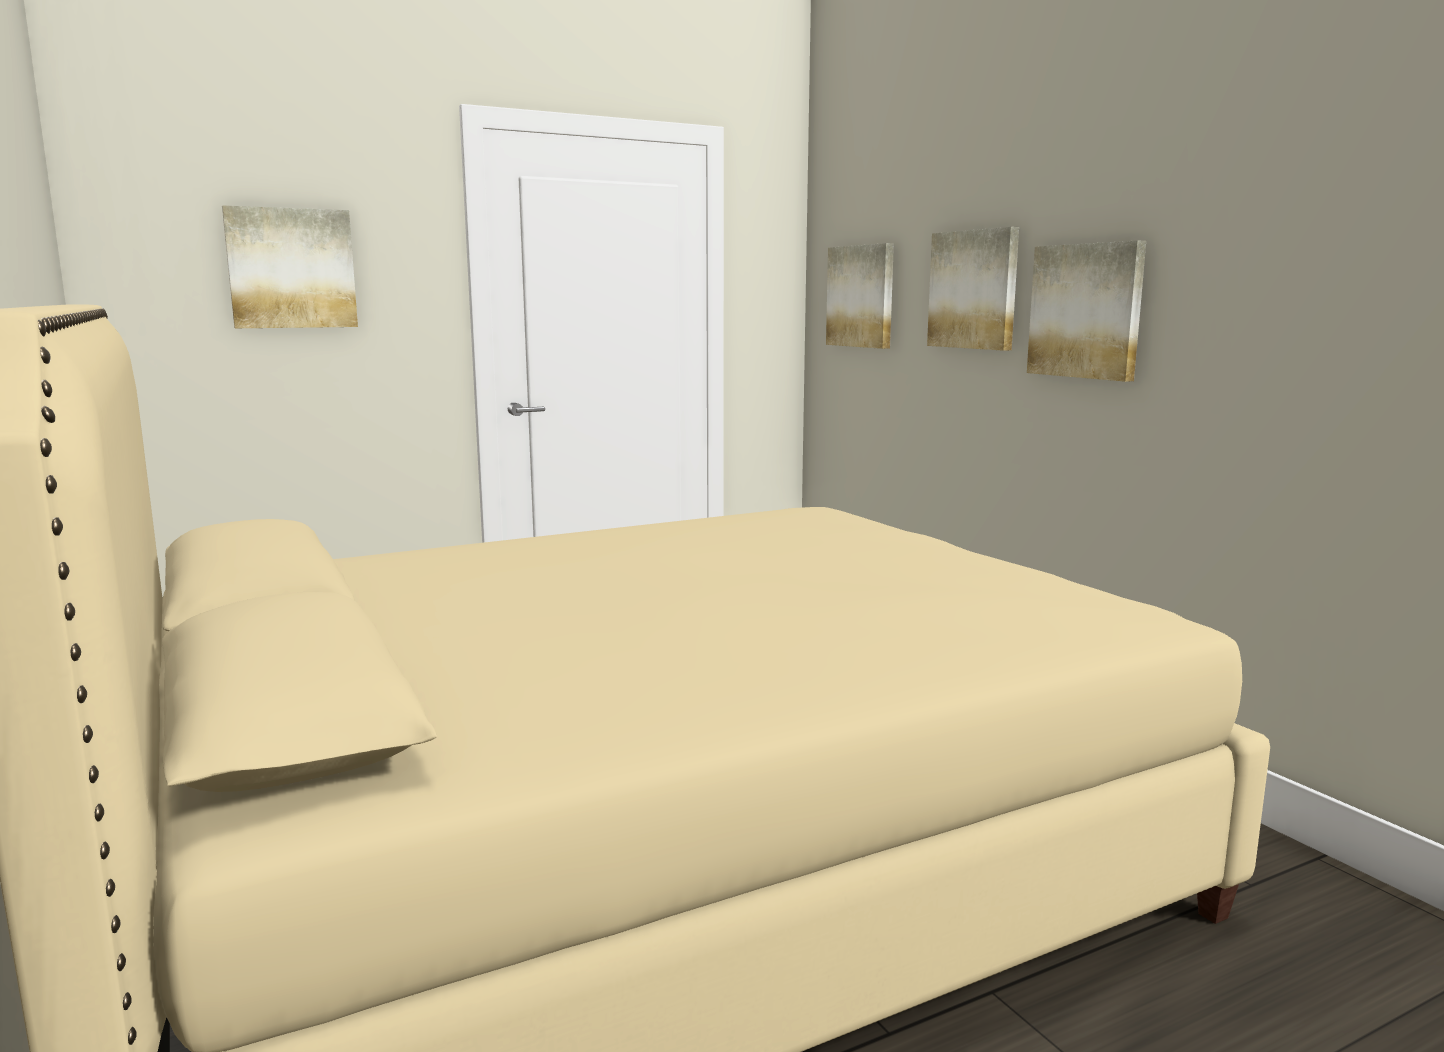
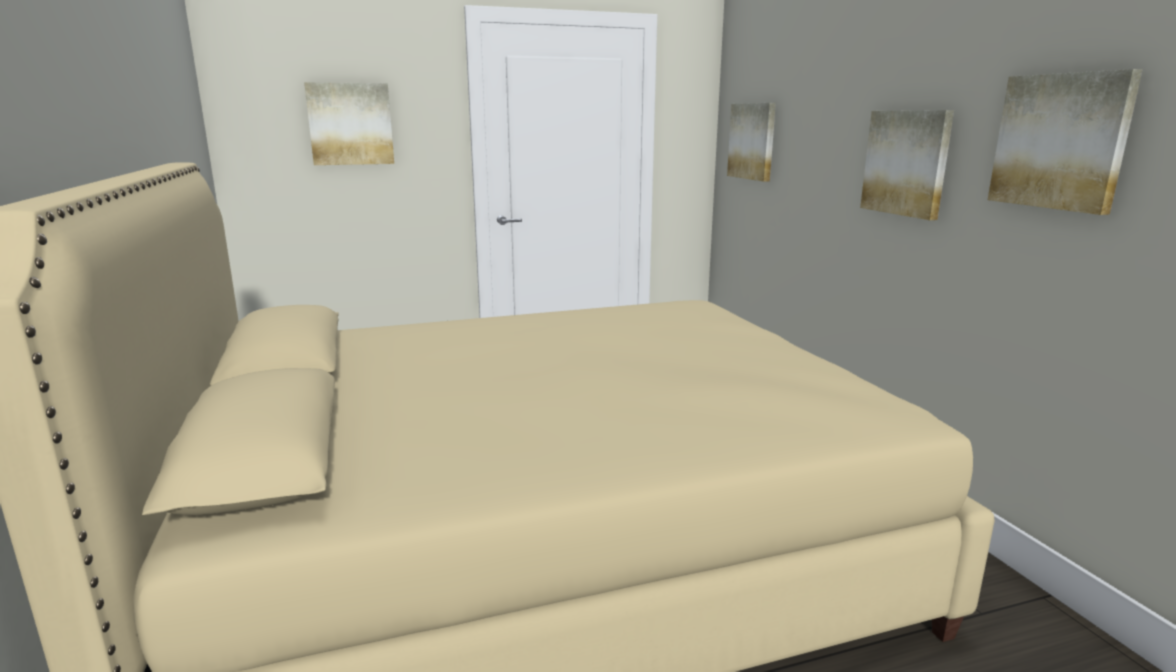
camera: 10 degrees right, 5 degrees up
picture [927,227,1019,351] -> picture moved to [988,69,1143,215]

